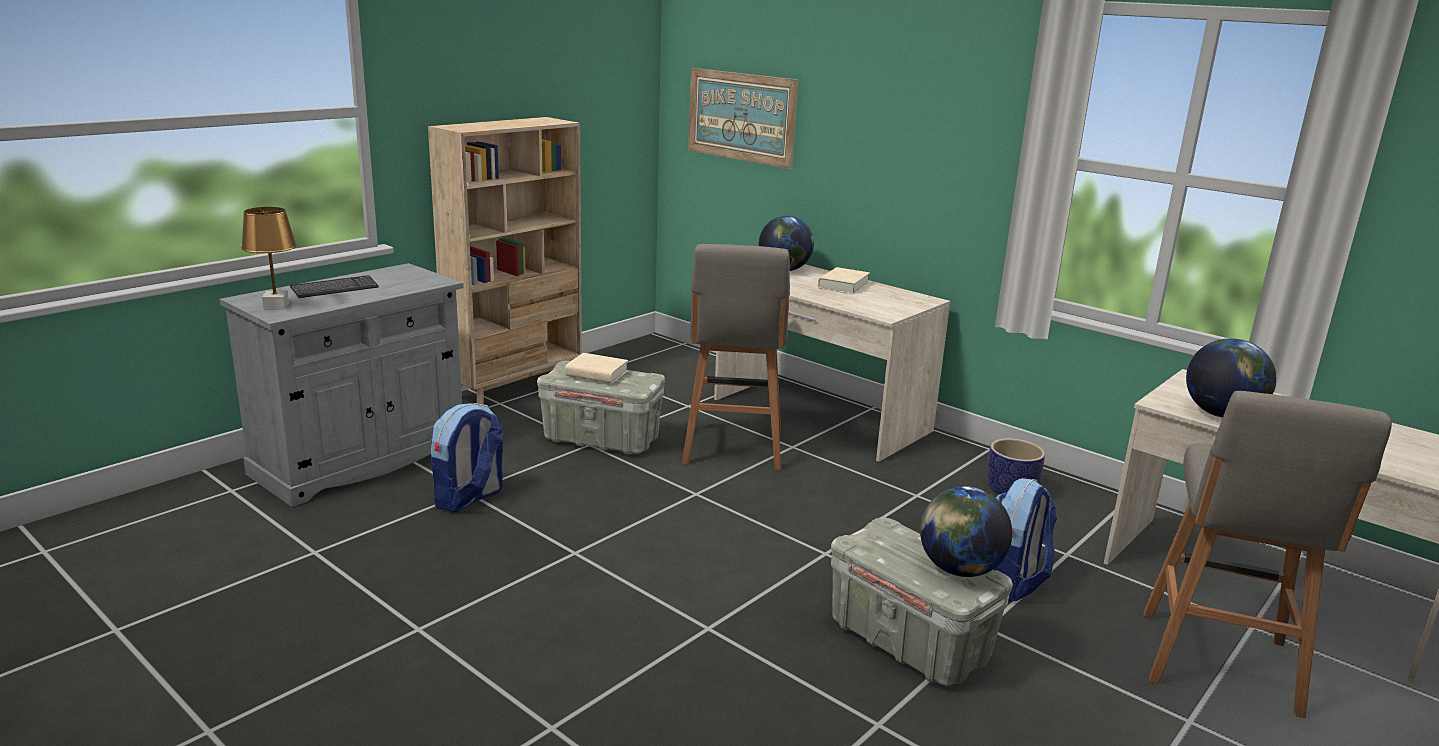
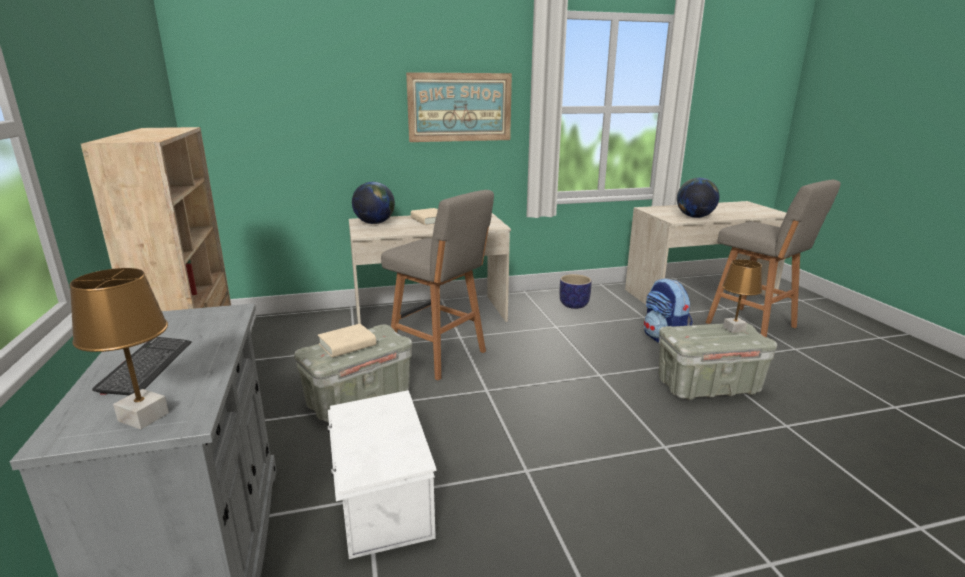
camera: 55 degrees left, 0 degrees up
backpack [430,403,503,512] -> white storage box [327,390,437,559]
picture [688,68,798,169] -> picture moved to [406,72,512,142]
globe [920,486,1012,577] -> brown table lamp [722,259,762,333]

